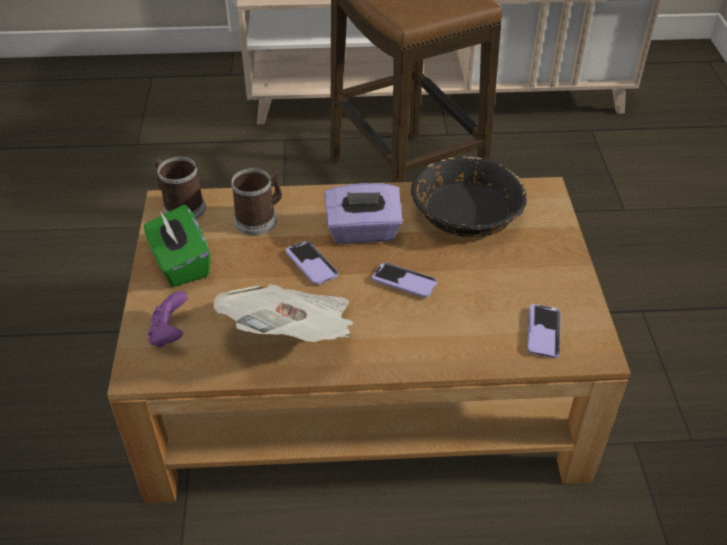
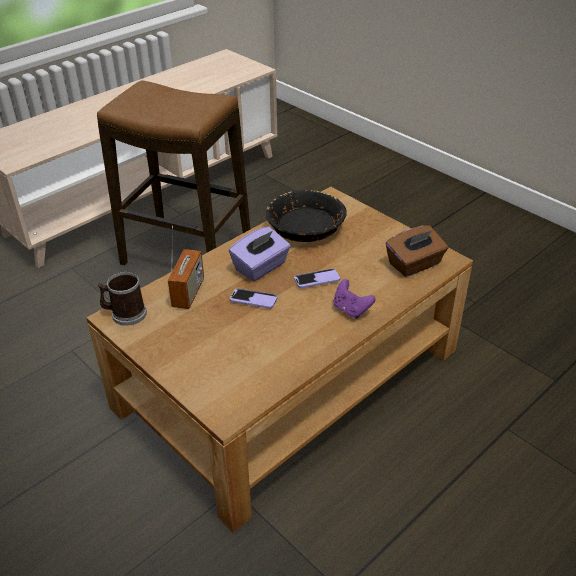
camera: 40 degrees left, 5 degrees down
green tissue box [144,205,210,287] -> none
purple game controller [148,291,187,348] -> purple game controller moved to [334,279,376,319]
newspaper [214,284,353,342] -> none
mug [231,168,282,235] -> radio [168,226,204,309]
phone [527,304,561,358] -> brown tissue box [386,225,448,277]

